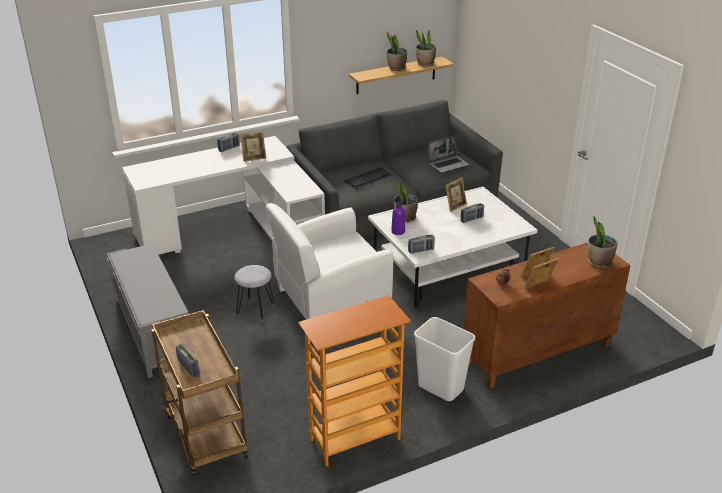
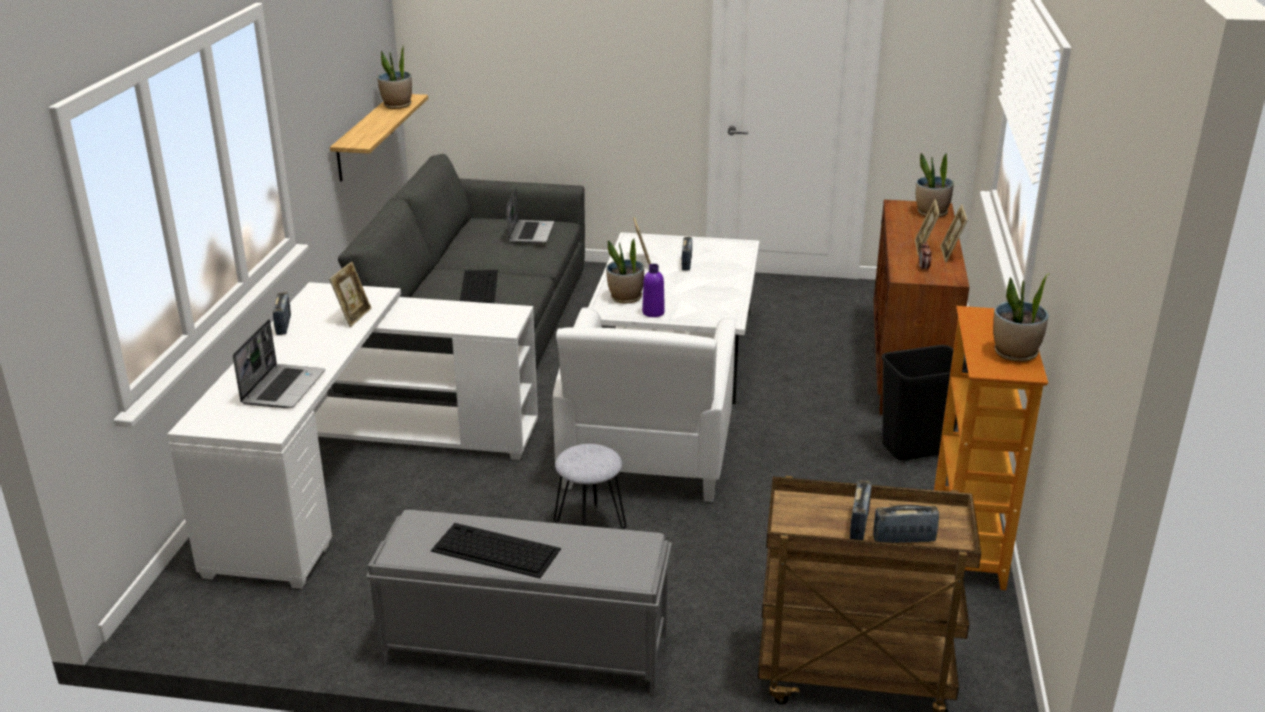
camera: 55 degrees left, 5 degrees down
potted plant [386,32,407,71] -> potted plant moved to [993,273,1050,362]
radio [408,235,435,254] -> radio moved to [850,480,872,540]
white trash can [414,317,475,401] -> black trash can [882,345,968,461]
none -> laptop [233,319,325,408]
none -> keyboard [431,523,561,578]

